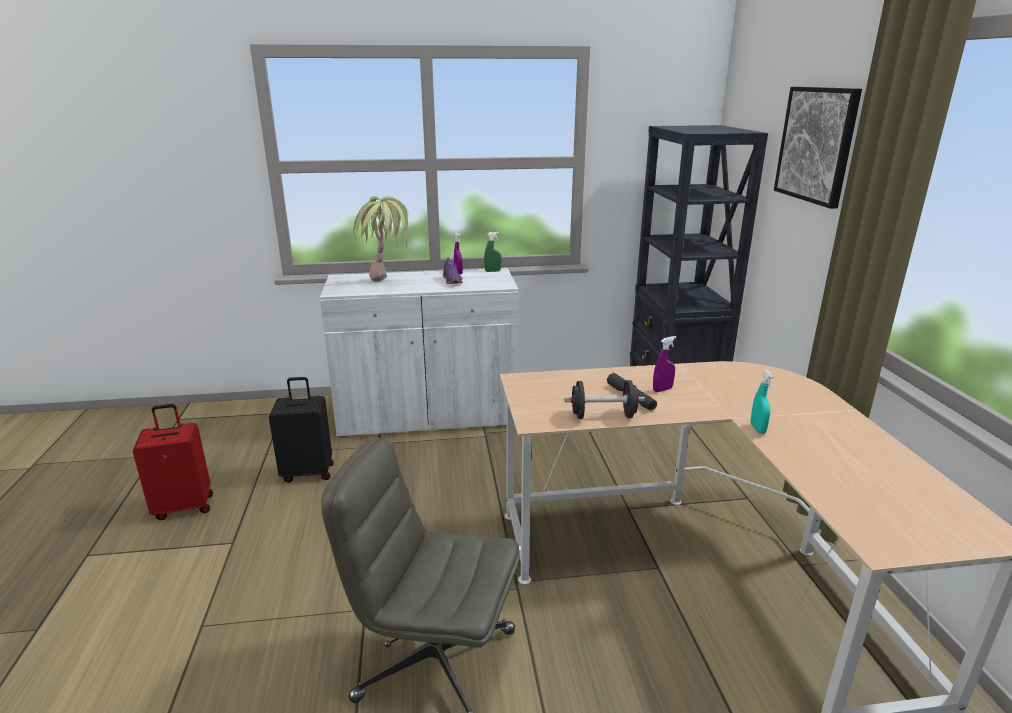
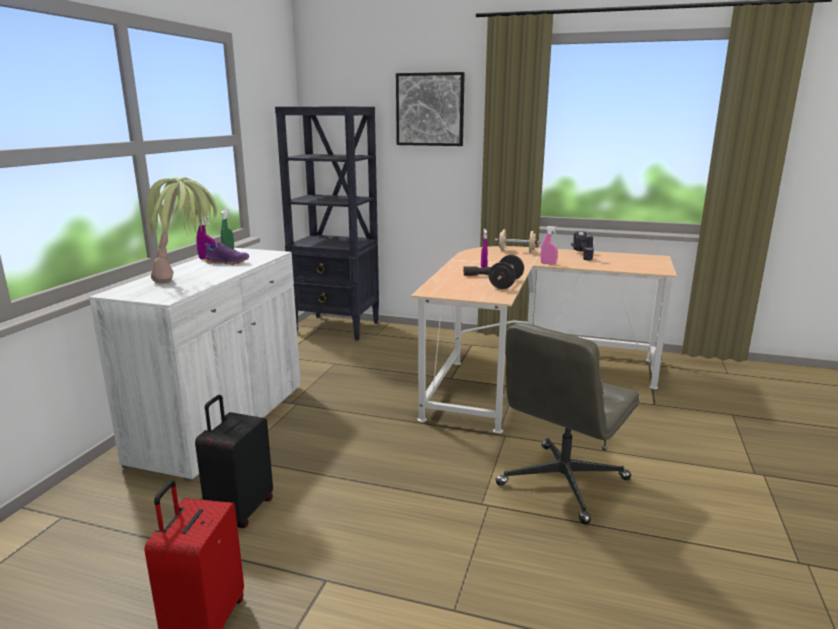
camera: 65 degrees left, 5 degrees down
turquoise spray bottle [750,370,774,434] -> pink spray bottle [541,226,558,264]
none -> beige dumbbell [495,229,541,253]
none -> power drill [571,231,594,261]

